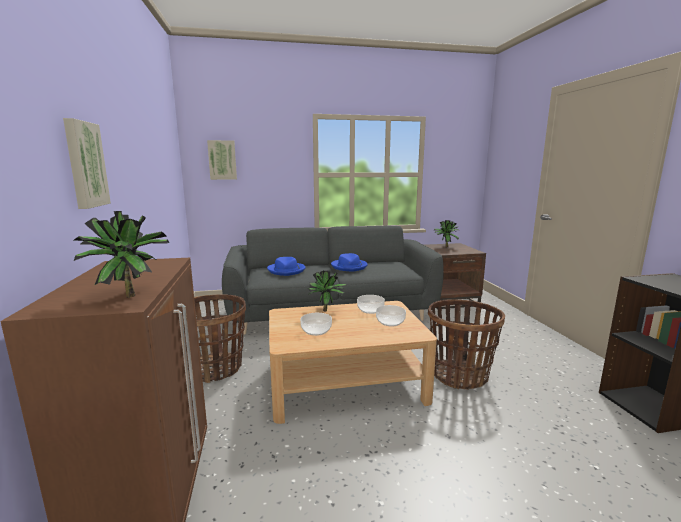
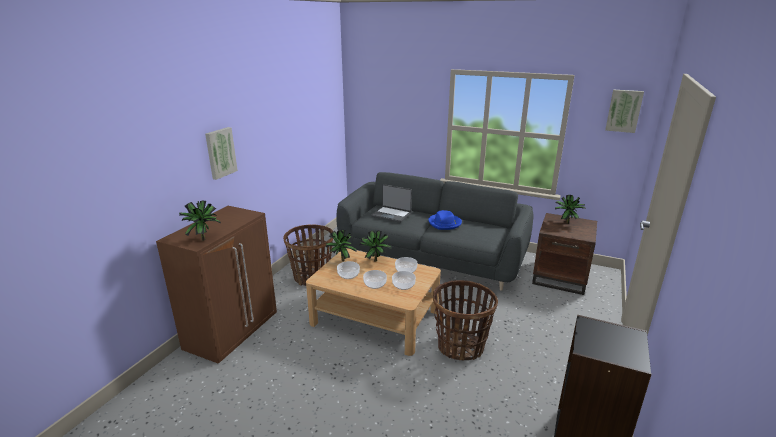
camera: 35 degrees right, 10 degrees up
picture [207,140,237,180] -> picture moved to [605,90,644,133]
blue hat [267,257,306,276] -> laptop [371,184,412,223]
none -> potted plant [326,230,357,261]
none -> bowl [363,270,387,289]

